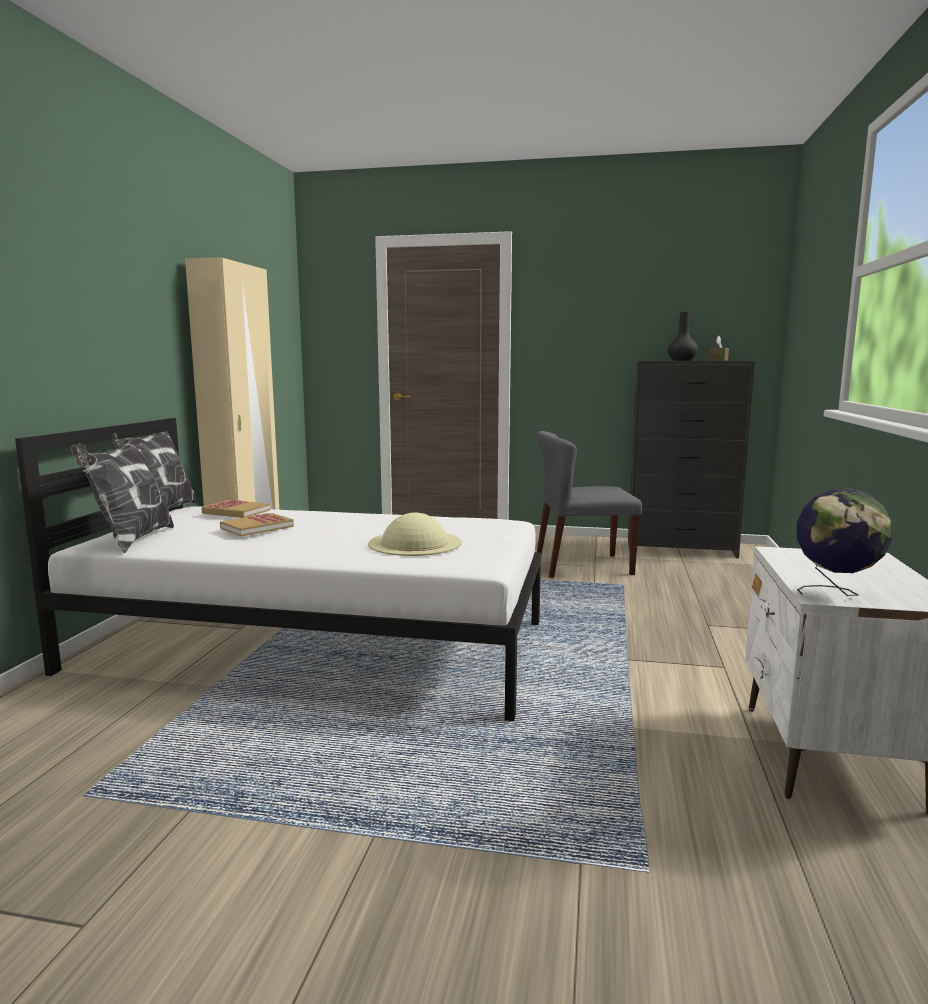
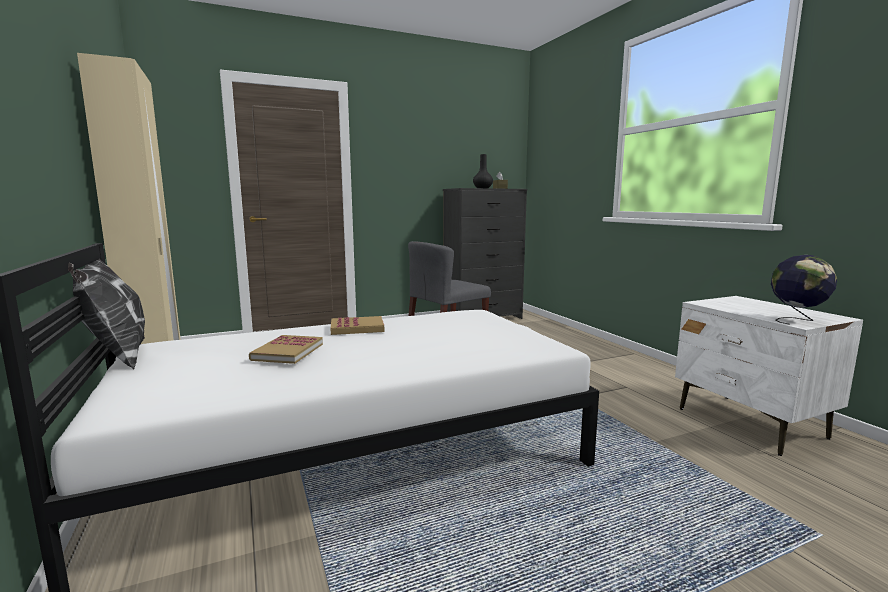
camera: 35 degrees left, 0 degrees up
pillow [71,439,174,553] -> none
book [202,500,270,518] -> book moved to [331,316,385,335]
beige hat [368,512,462,556] -> none

